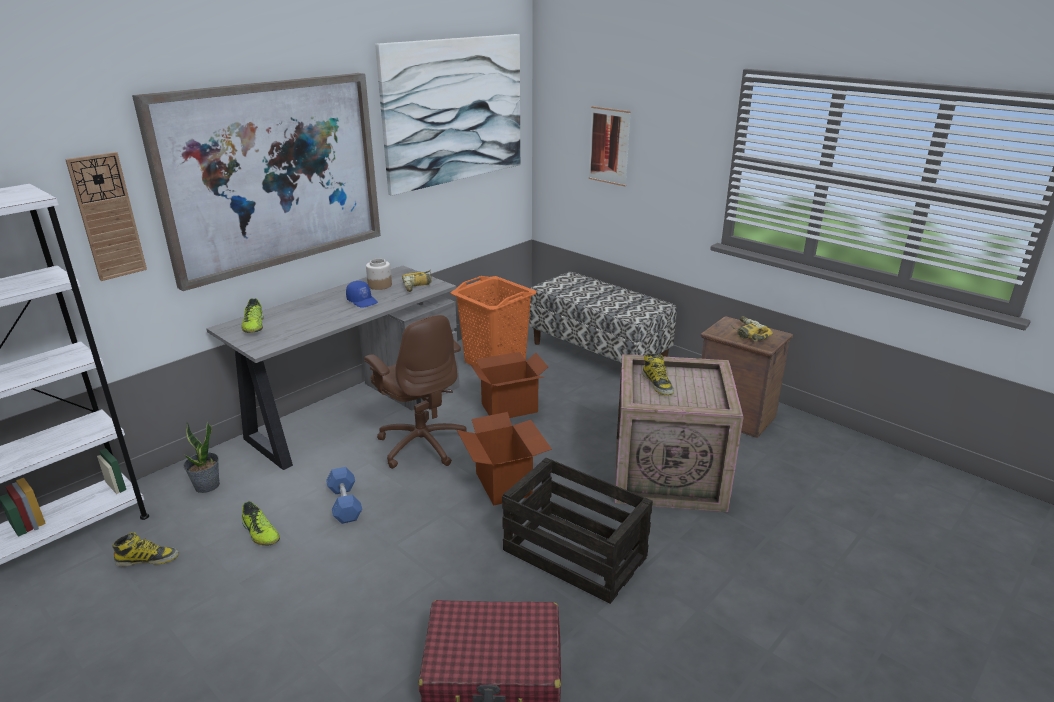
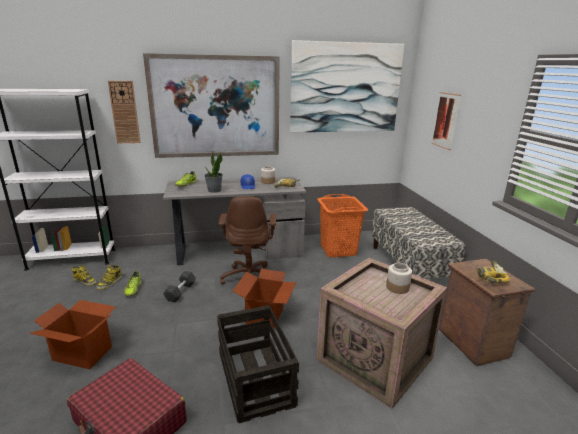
camera: 35 degrees right, 5 degrees down
potted plant [184,422,220,493] -> potted plant moved to [204,152,223,193]
blue dumbbell [326,467,362,524] -> grey dumbbell [164,271,196,302]
cardboard box [470,352,548,418] -> cardboard box moved to [29,300,116,369]
boot [642,354,674,395] -> boot moved to [96,265,122,290]
none -> jar [386,263,412,294]

